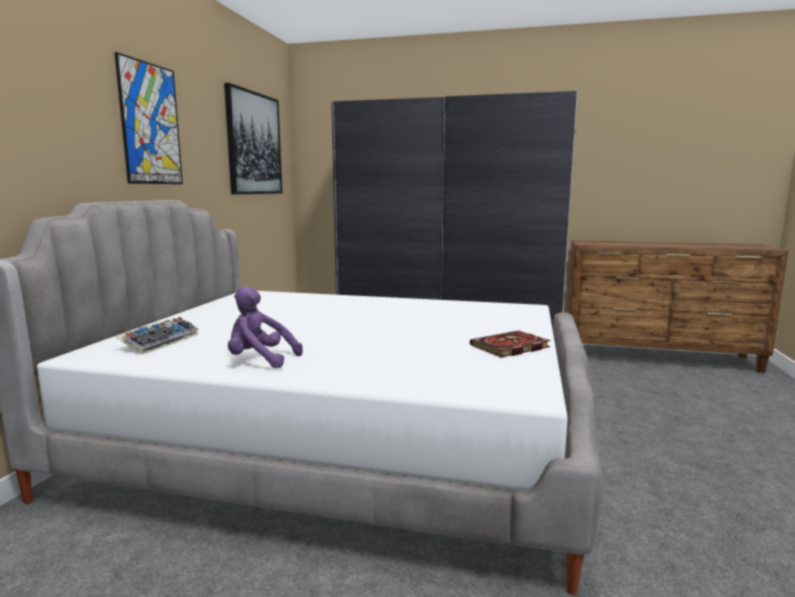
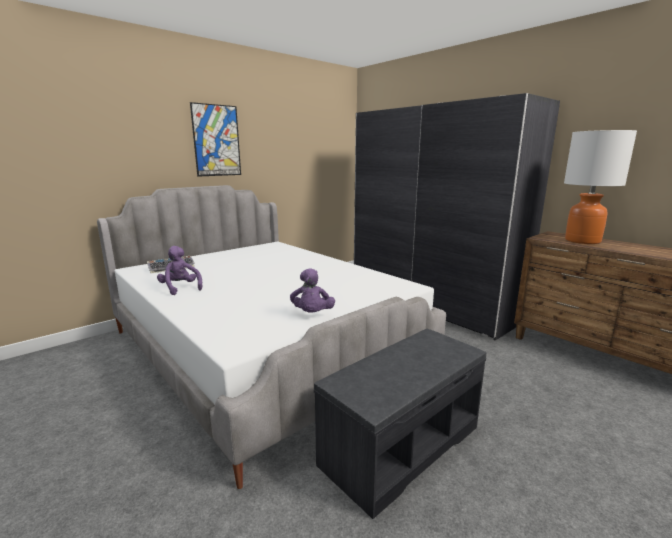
camera: 35 degrees right, 5 degrees up
picture [224,83,282,194] -> none
book [470,330,551,358] -> purple plush toy [290,268,335,313]
none -> grey bench [314,329,486,519]
none -> table lamp [564,130,637,244]

